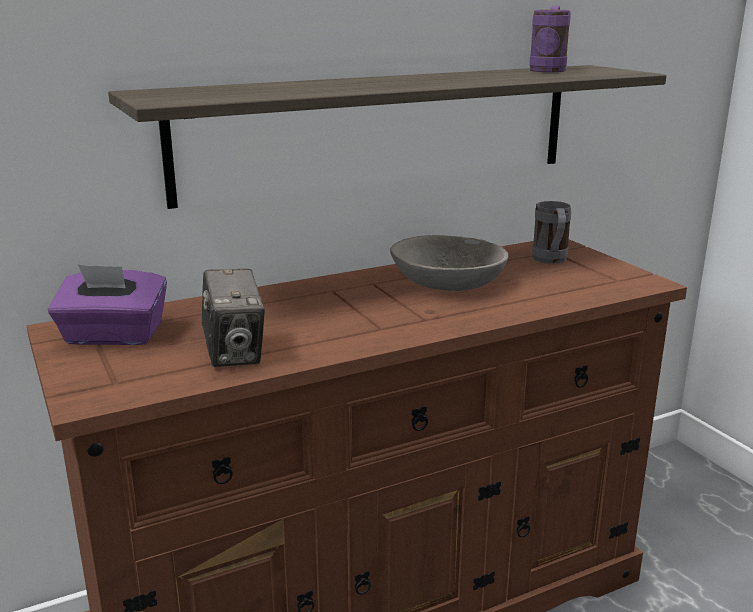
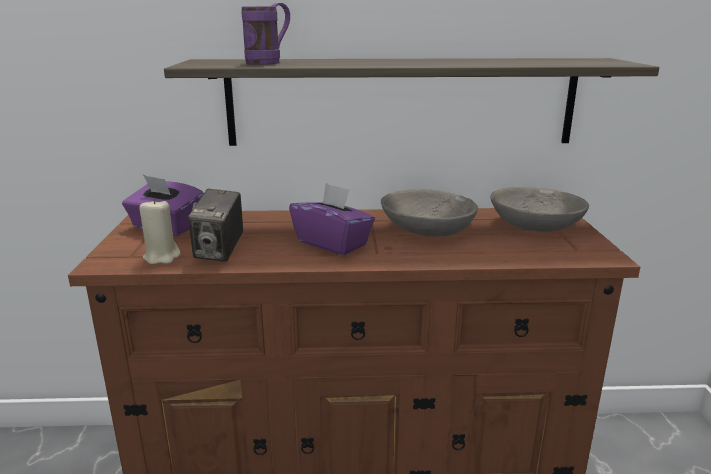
camera: 25 degrees right, 0 degrees up
purple mug [529,6,571,72] -> purple mug moved to [241,3,290,65]
grey mug [532,201,571,264] -> grey bowl [490,187,589,231]
none -> beige candle [139,198,180,264]
none -> purple tissue box [289,183,375,255]

